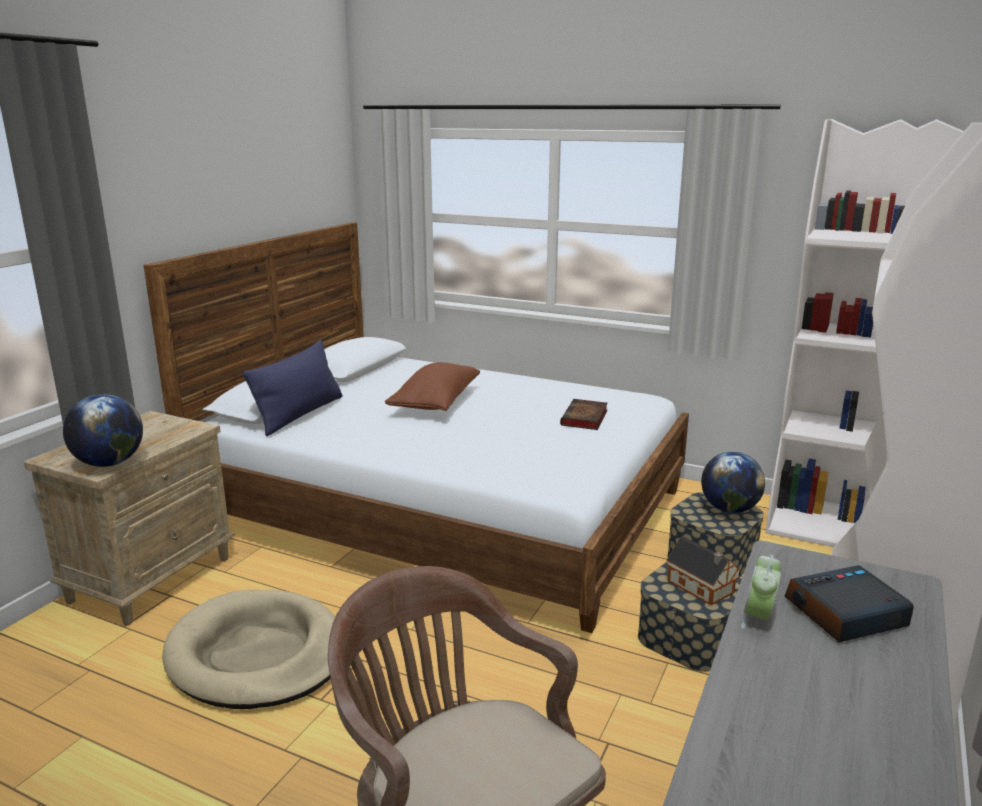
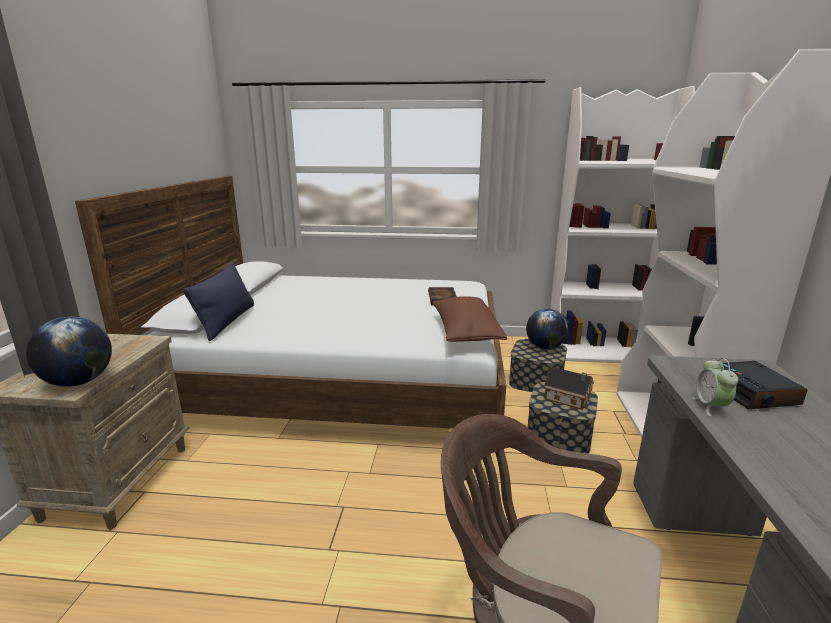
camera: 20 degrees left, 0 degrees up
beige dog bed [162,590,336,709] -> none
brown pillow [385,362,480,411] -> brown pillow moved to [432,296,507,342]
alarm clock [784,565,914,642] -> alarm clock turned 60 degrees counterclockwise [723,361,808,409]

